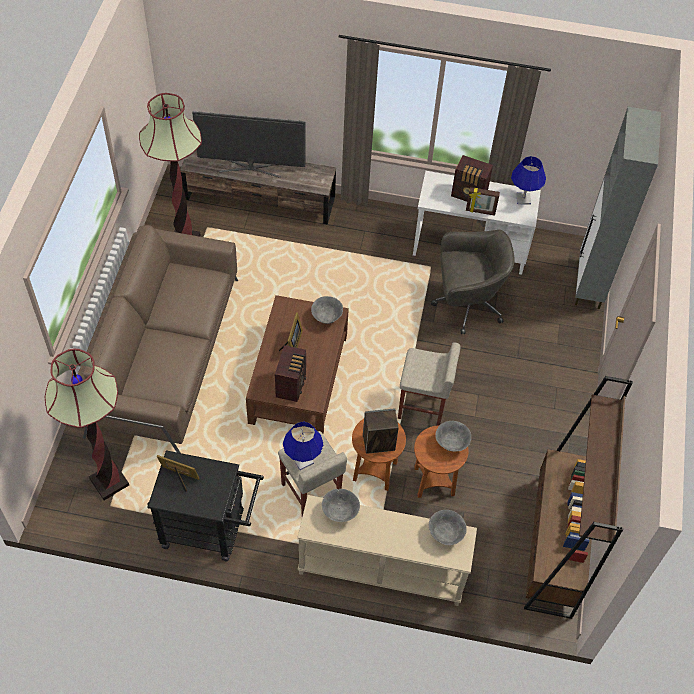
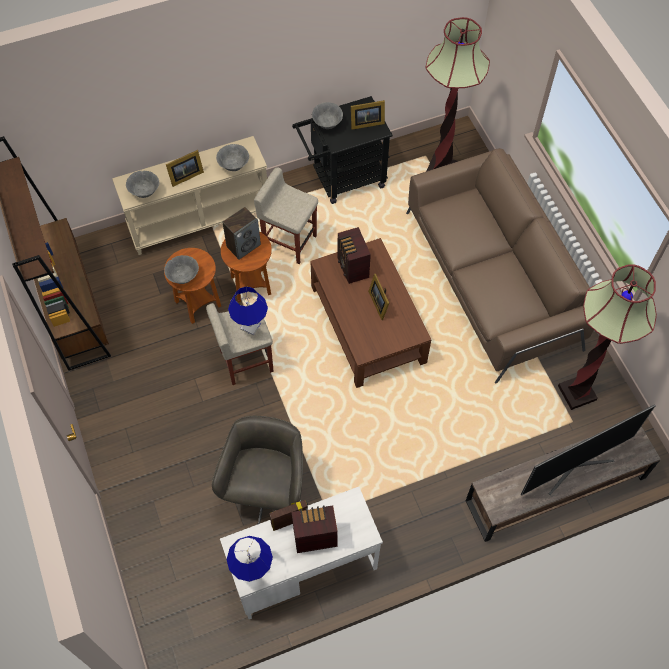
camera: 150 degrees right, 5 degrees up
blue table lamp [283,421,324,470] -> blue table lamp moved to [228,286,268,336]
grey bowl [311,296,343,324] -> grey bowl moved to [312,102,343,129]
grey office chair [431,230,514,334] -> grey office chair turned 135 degrees clockwise [212,416,308,525]
grey cabinet [575,107,661,309] -> none
none -> picture frame [166,150,204,187]

